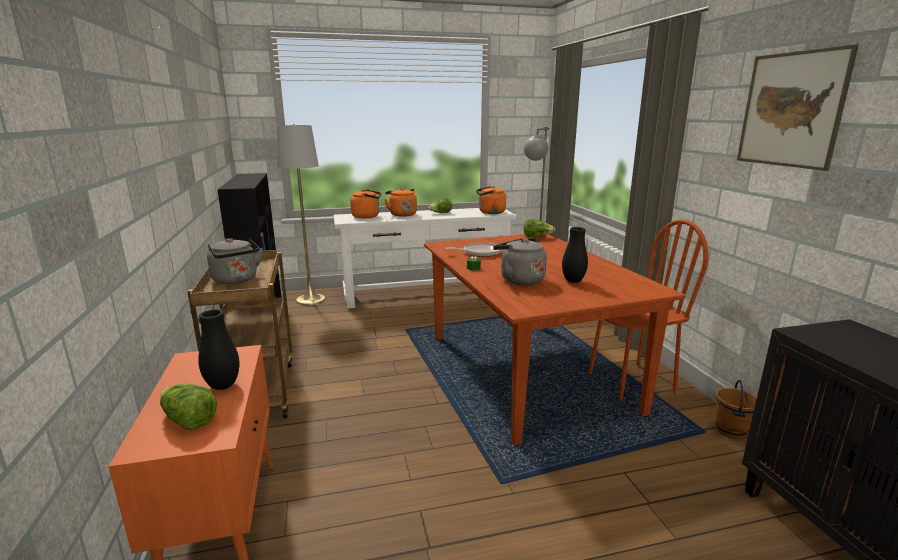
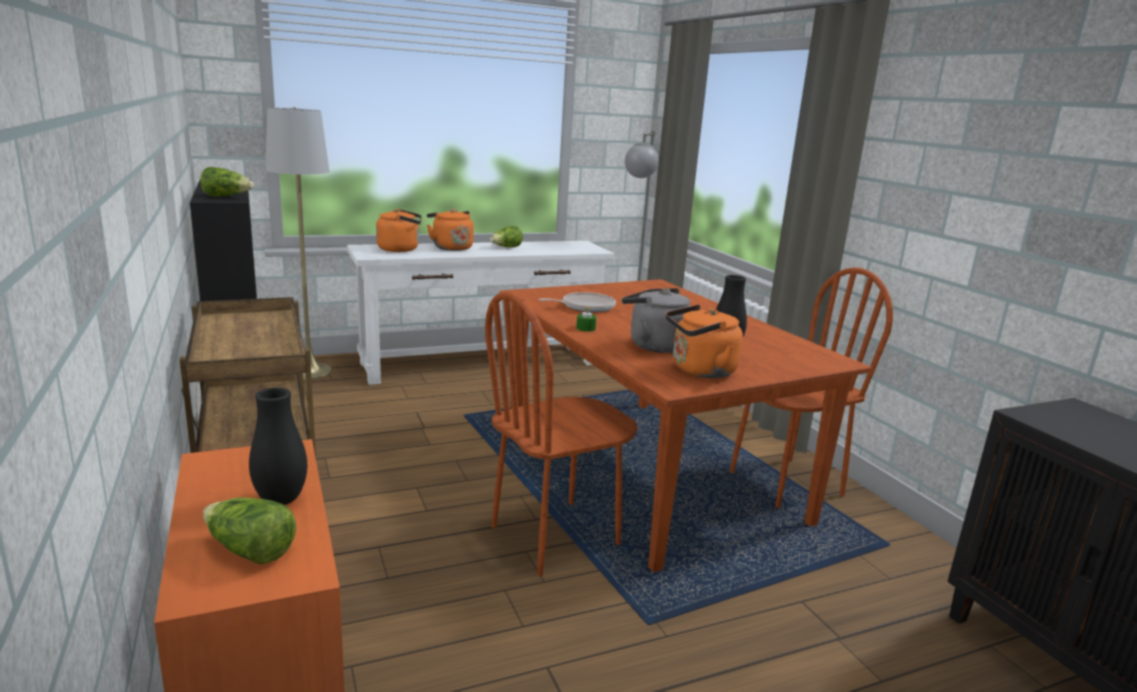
camera: 10 degrees left, 0 degrees up
grey kettle [207,238,263,284] -> none
orange kettle [476,186,506,214] -> orange kettle moved to [666,305,743,378]
lettuce [524,219,555,237] -> lettuce moved to [200,167,254,196]
brown bucket [716,380,757,439] -> none
picture [737,44,859,171] -> none
none -> brown chair [485,291,638,576]

